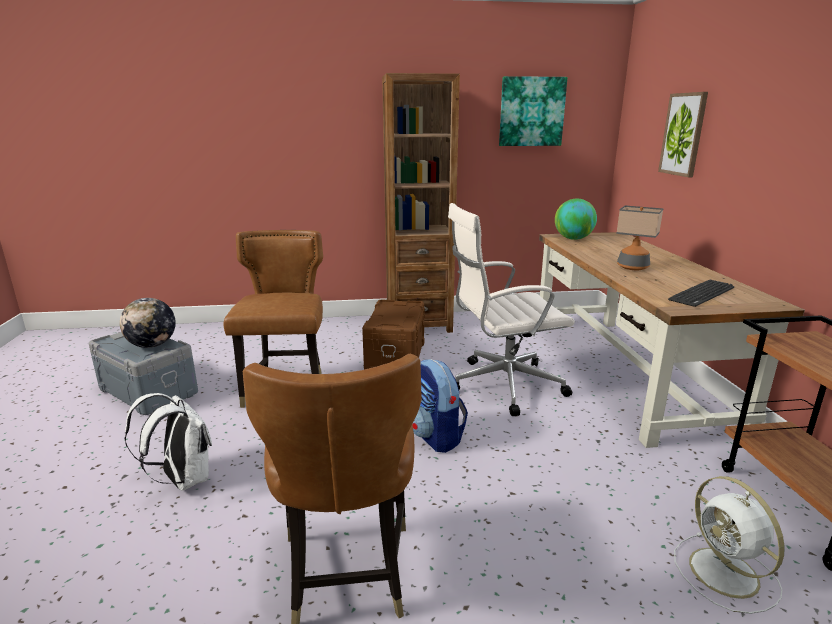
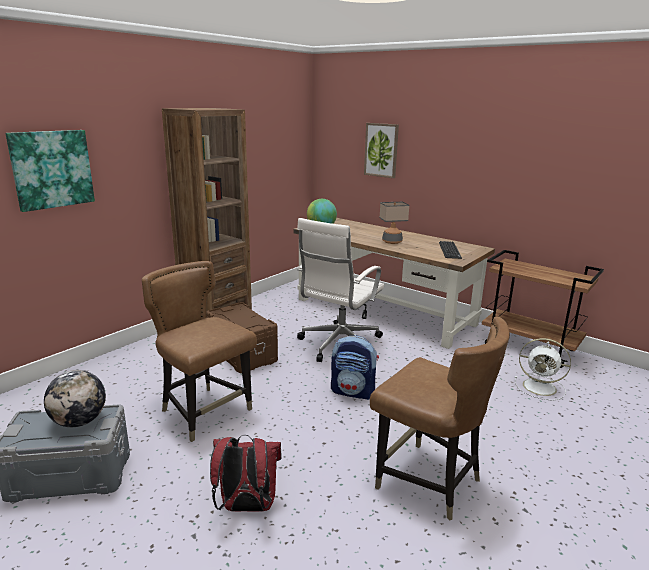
camera: 45 degrees left, 0 degrees up
white backpack [125,393,212,491] -> red backpack [210,435,282,511]
picture [499,76,568,146] -> picture moved to [5,130,95,212]

